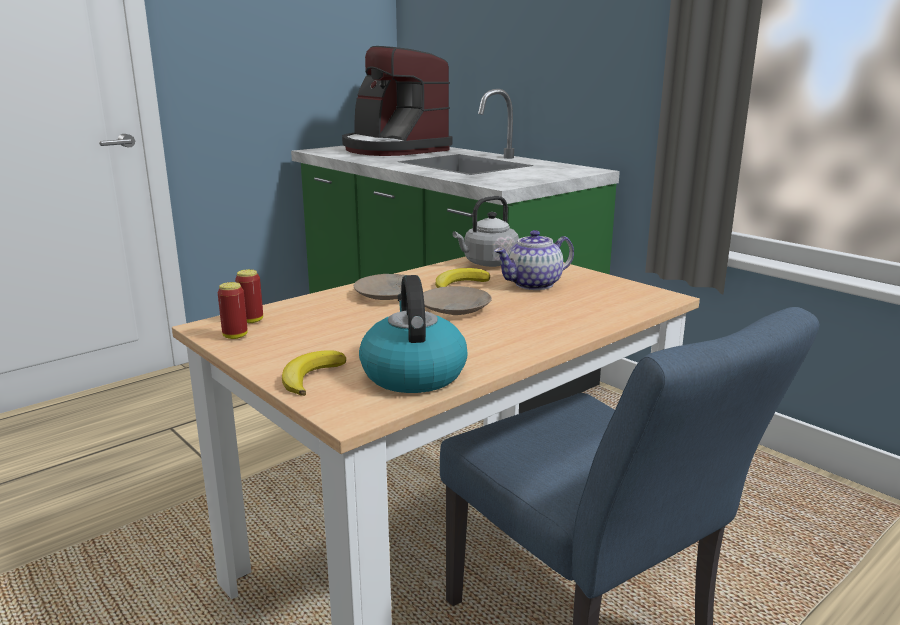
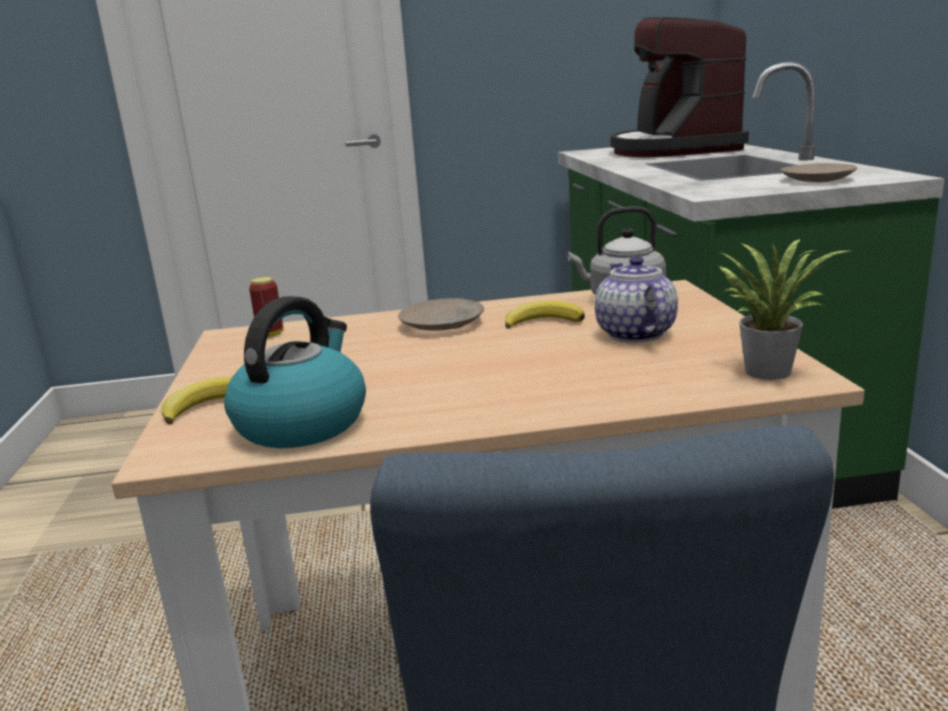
camera: 35 degrees right, 0 degrees up
can [218,282,247,339] -> none
beige plate [423,286,492,315] -> beige plate moved to [780,163,857,182]
teapot [494,230,574,290] -> teapot turned 75 degrees clockwise [595,256,678,343]
none -> potted plant [719,239,853,380]

